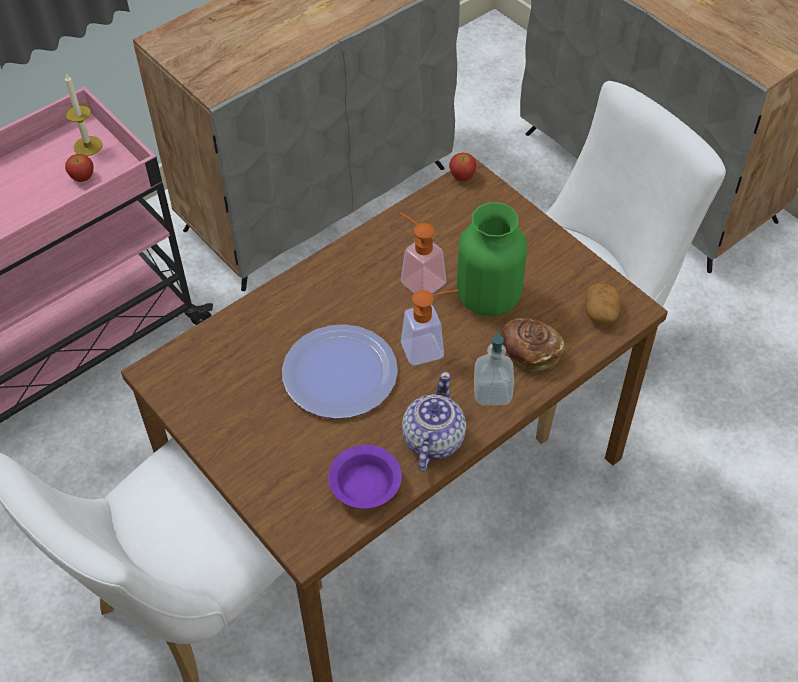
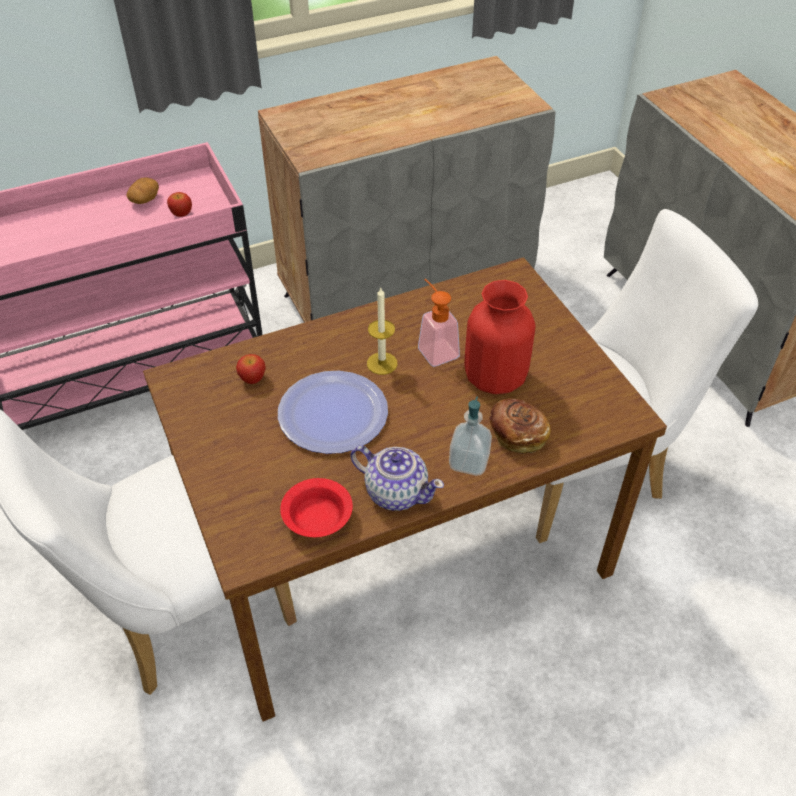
camera: 15 degrees right, 5 degrees down
candle [65,73,103,156] -> candle moved to [367,288,397,375]
purple bowl [328,445,402,509] -> red bowl [280,478,353,537]
soap dispenser [401,290,458,366] -> none
teapot [402,372,466,472] -> teapot turned 90 degrees clockwise [350,445,444,511]
apple [449,153,477,181] -> apple moved to [236,354,266,384]
green vase [457,202,527,316] -> red vase [464,280,535,394]
potato [585,283,621,324] -> potato moved to [126,177,159,204]

